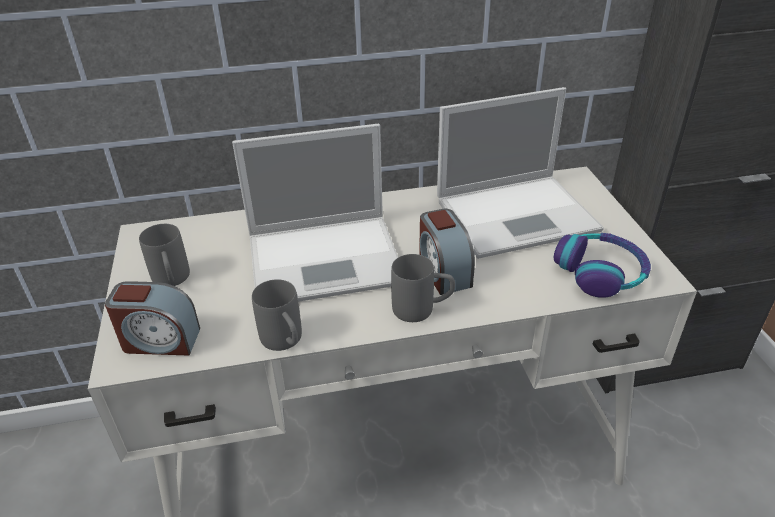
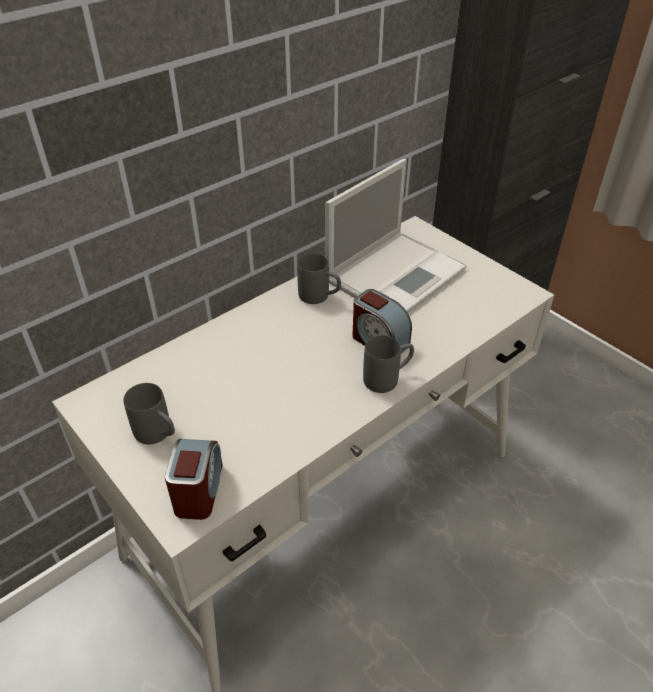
camera: 30 degrees left, 5 degrees up
alarm clock [105,281,200,356] -> alarm clock turned 60 degrees counterclockwise [165,439,222,520]
laptop [232,124,398,302] -> none
grey mug [252,279,302,351] -> grey mug moved to [297,253,341,304]
headphones [554,233,651,298] -> none

